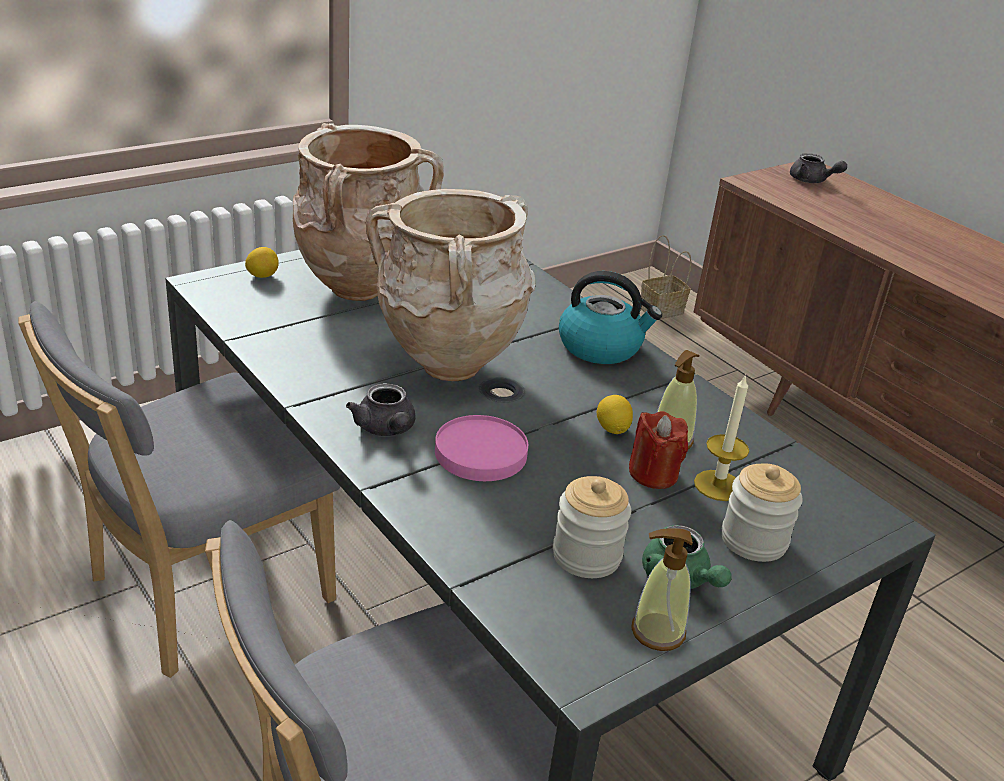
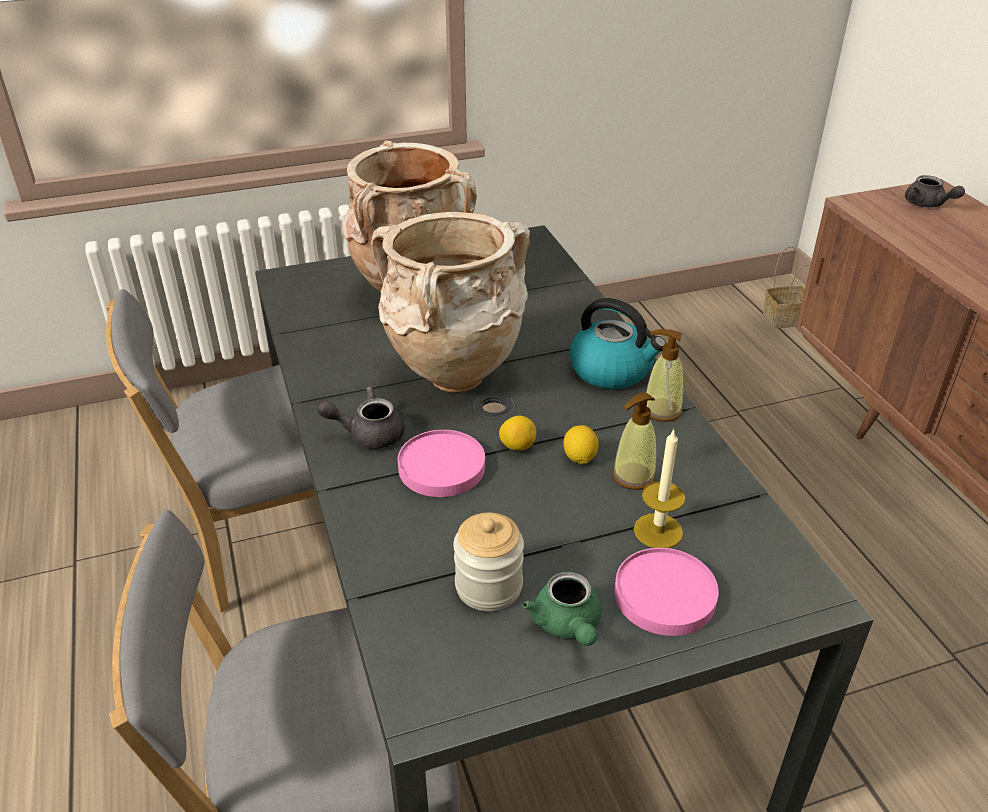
camera: 20 degrees right, 5 degrees up
lemon [245,247,279,278] -> lemon moved to [499,416,536,451]
grey teapot [346,383,416,436] -> grey teapot turned 90 degrees clockwise [318,387,405,449]
red candle [629,411,688,489] -> none
soap dispenser [631,528,693,651] -> soap dispenser moved to [646,329,684,422]
jar [722,463,803,562] -> pink plate [614,548,719,636]

